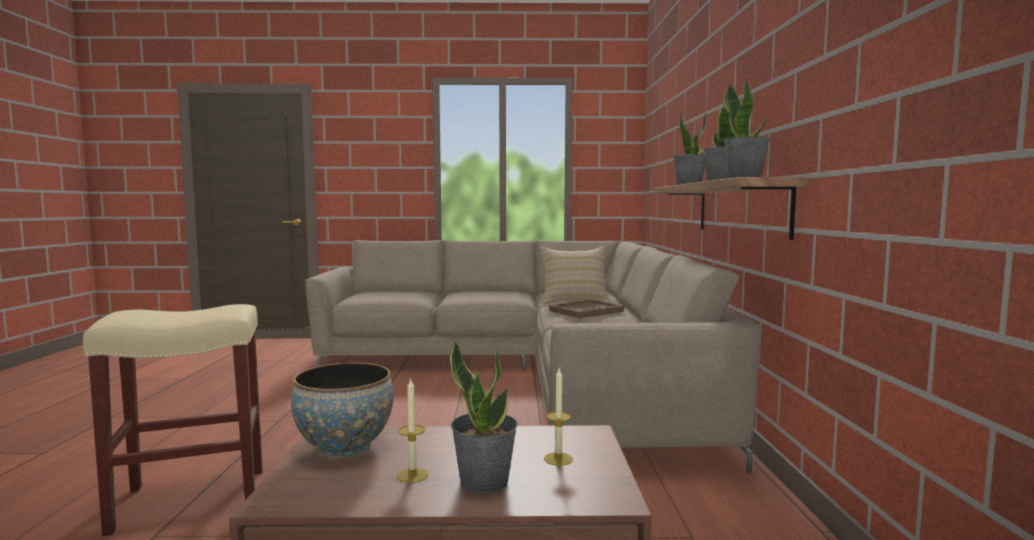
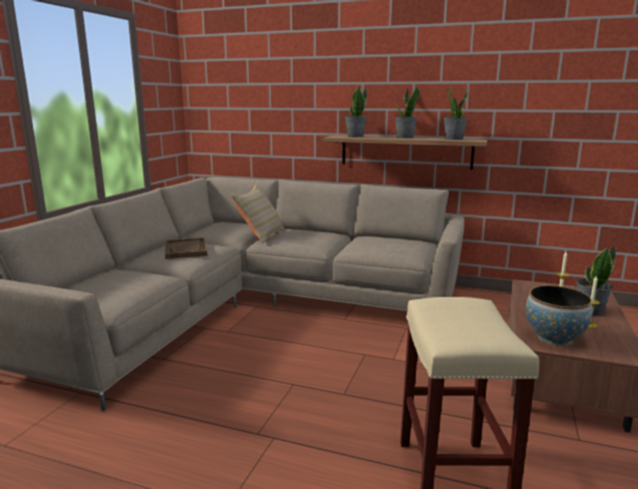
camera: 70 degrees left, 10 degrees up
brown tray [549,300,624,318] -> brown tray moved to [165,238,208,259]

